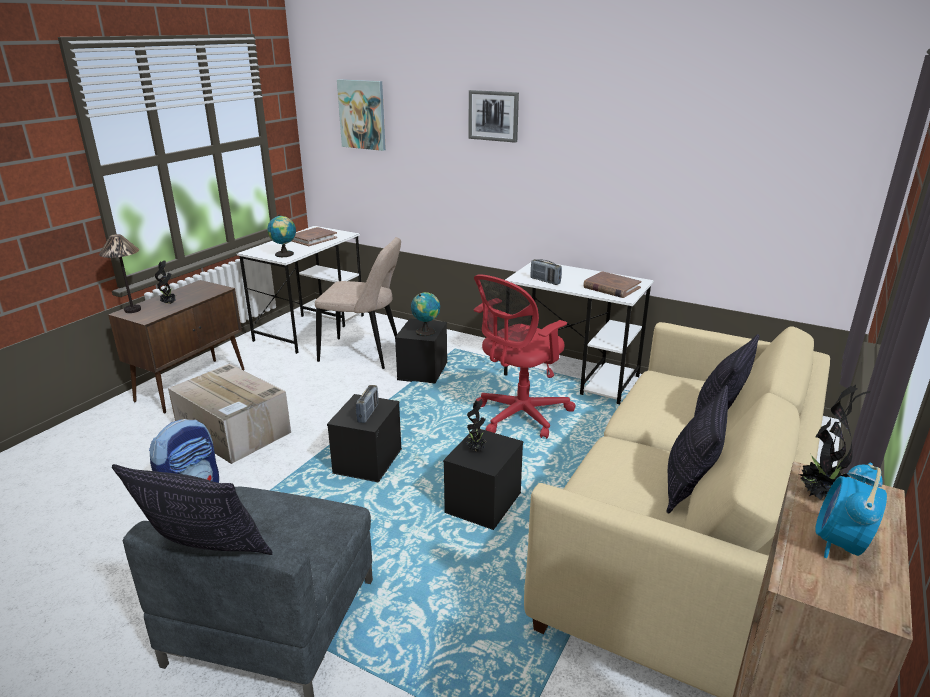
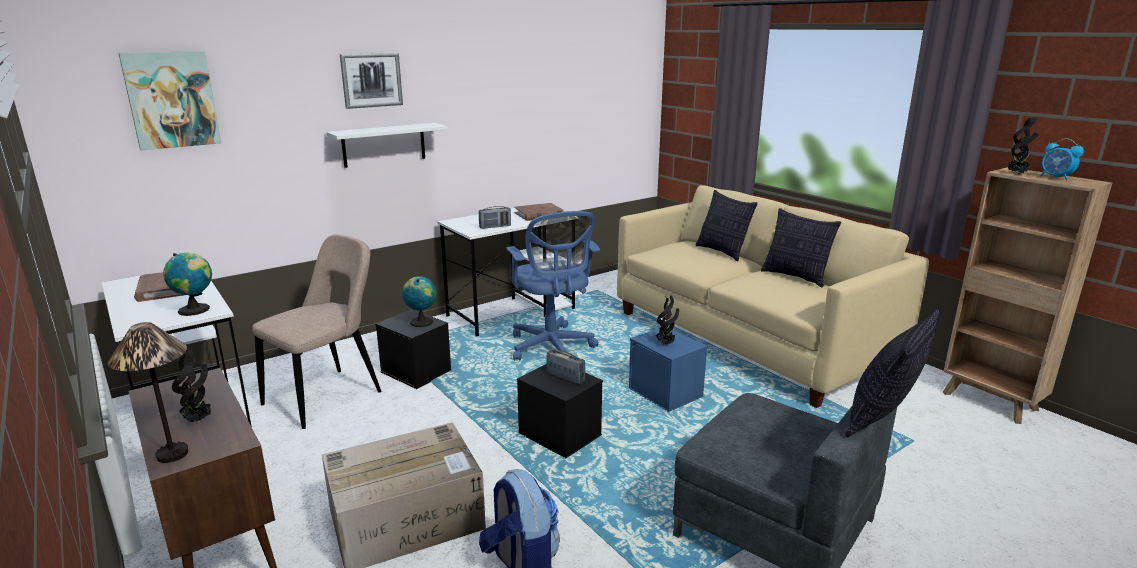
camera: 65 degrees left, 5 degrees down
black storage box [443,429,523,530] -> blue storage box [628,328,708,412]
red office chair [474,274,576,439] -> blue office chair [506,211,600,361]
none -> white shelf [326,123,448,168]

